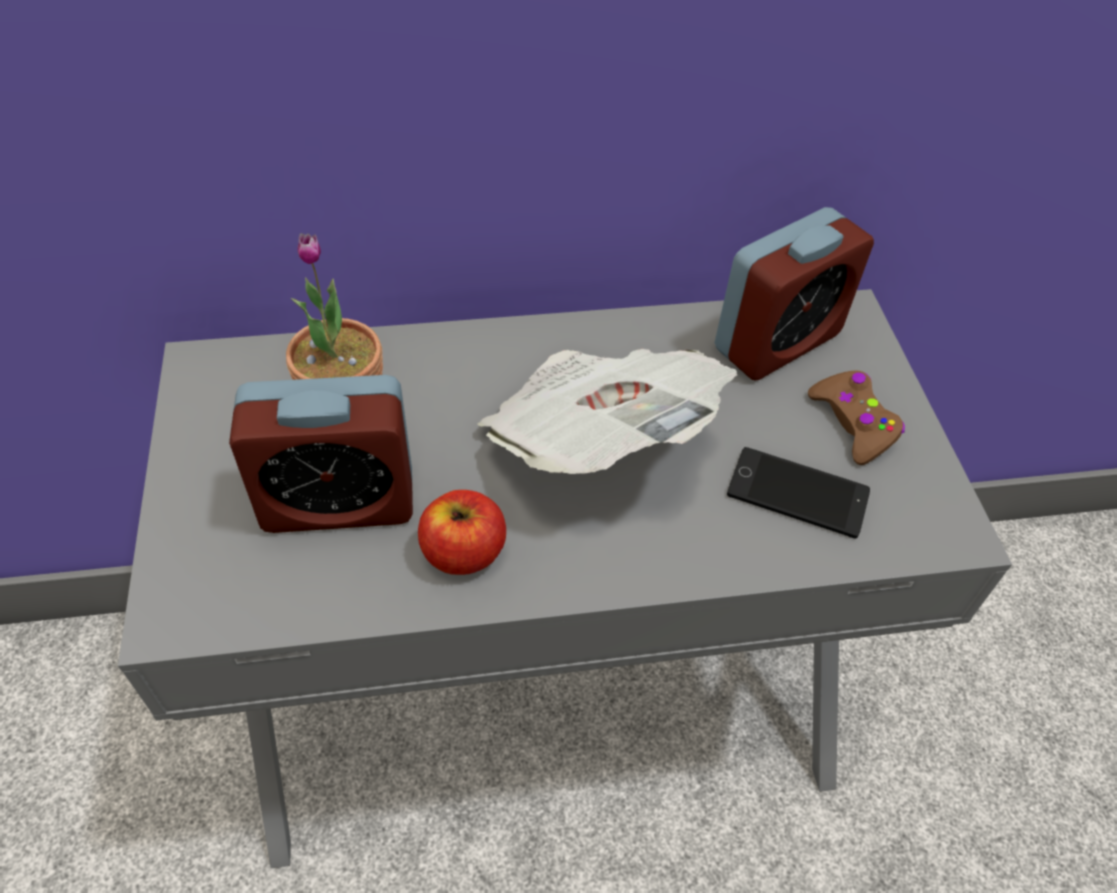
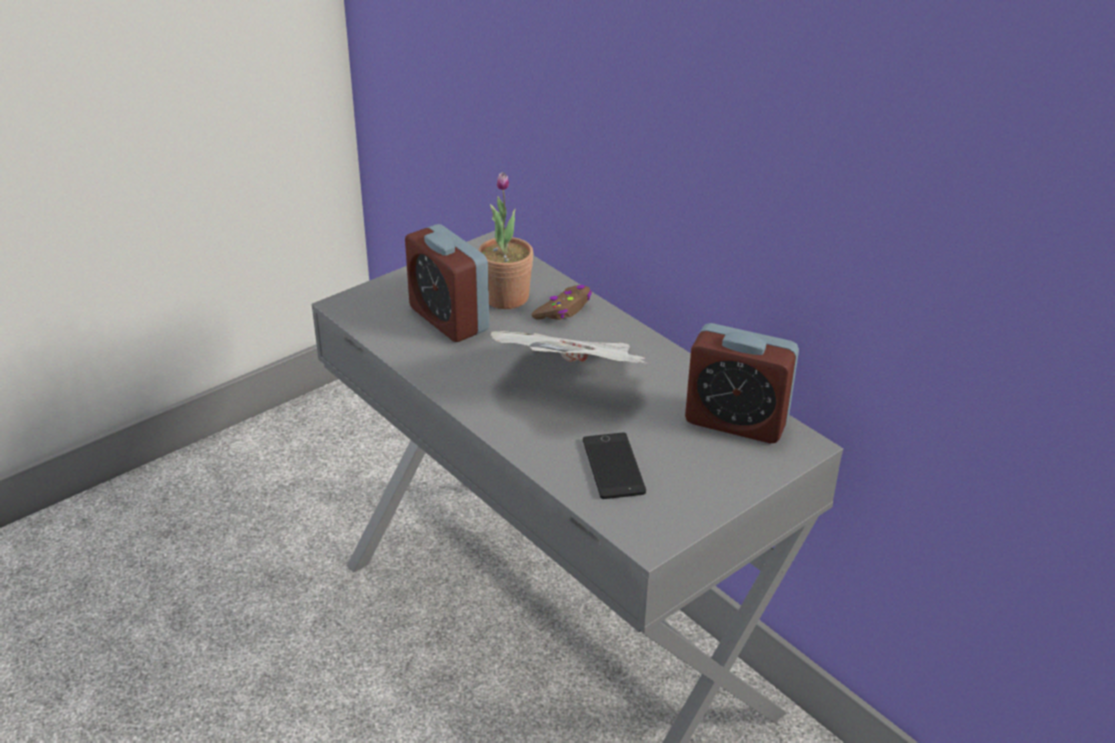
camera: 60 degrees right, 15 degrees down
apple [418,490,506,575] -> none
brown game controller [808,370,905,465] -> brown game controller moved to [531,285,592,320]

